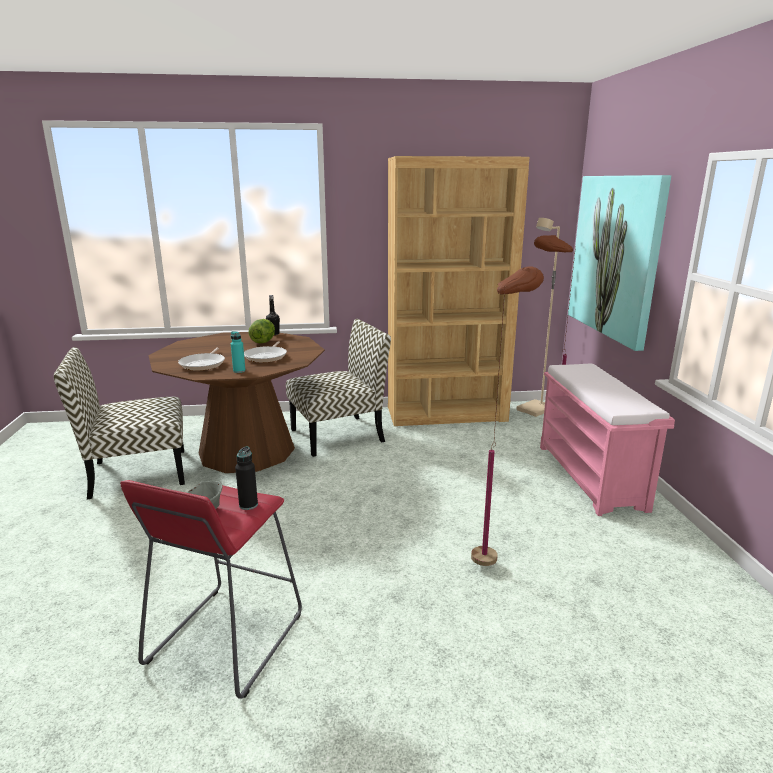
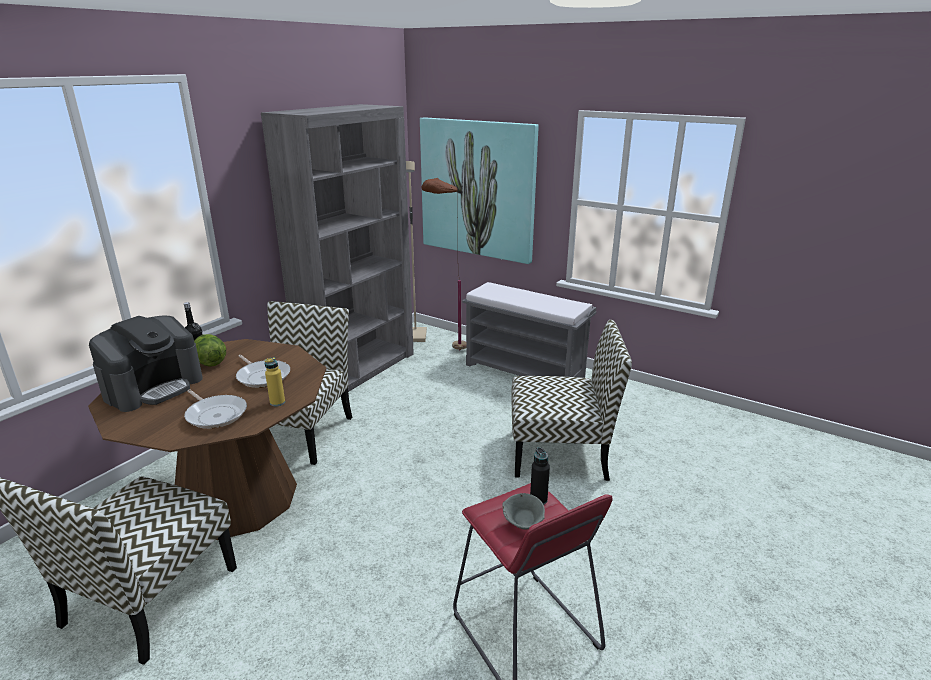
camera: 50 degrees left, 5 degrees up
turquoise bottle [231,331,246,373] -> yellow bottle [265,358,285,406]
brown bookcase [388,156,529,426] -> grey bookcase [261,104,414,397]
brown floor lamp [471,267,544,566] -> chair [511,320,632,481]
pink bench [540,364,675,516] -> grey bench [462,282,596,378]
none -> coffee machine [89,316,203,412]

